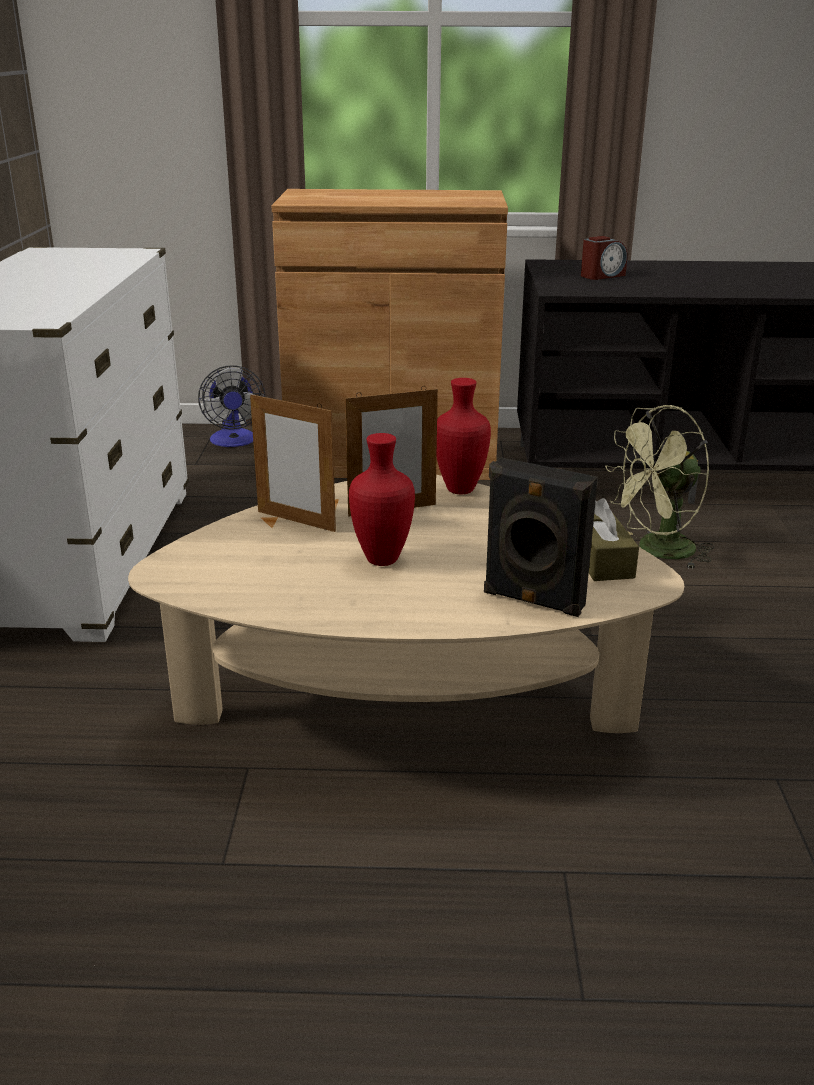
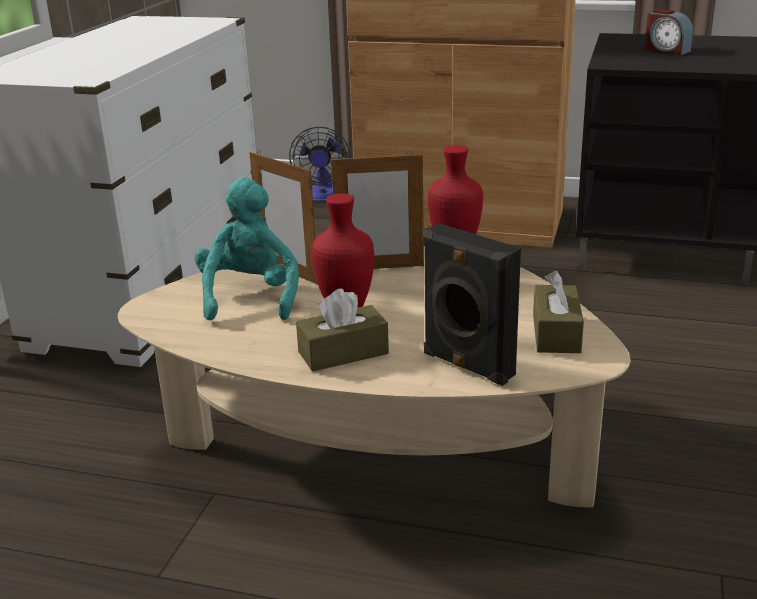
camera: 15 degrees right, 0 degrees up
alarm clock [581,236,627,280] -> alarm clock turned 60 degrees clockwise [644,9,694,55]
green fan [605,405,714,570] -> none
none -> turquoise plush toy [194,177,299,320]
none -> brown tissue box [296,288,389,372]

